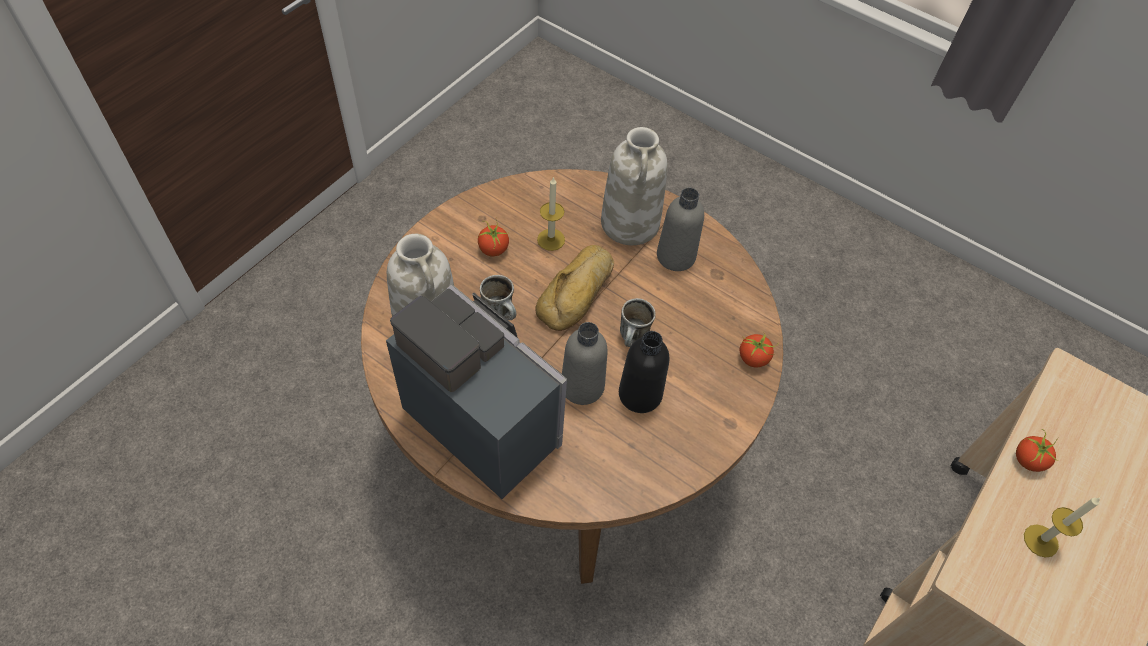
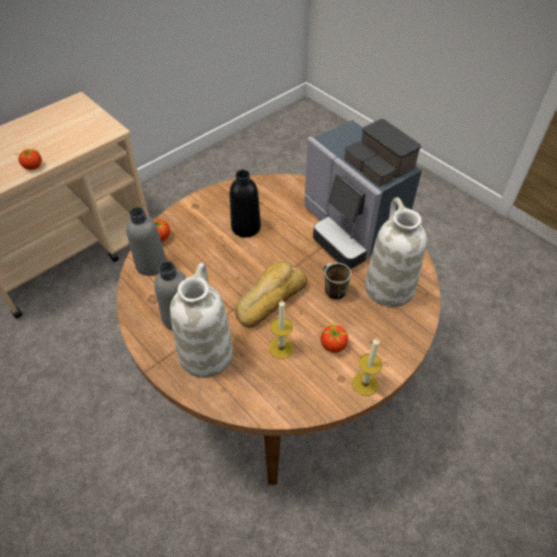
camera: 165 degrees left, 5 degrees down
grey bottle [562,322,608,405] -> grey bottle moved to [126,207,167,276]
mug [620,298,656,347] -> none
candle [1024,497,1101,558] -> candle moved to [352,338,382,396]

